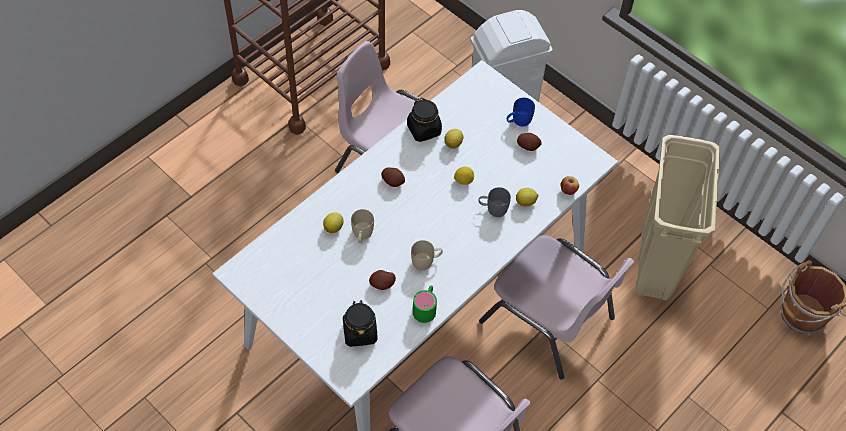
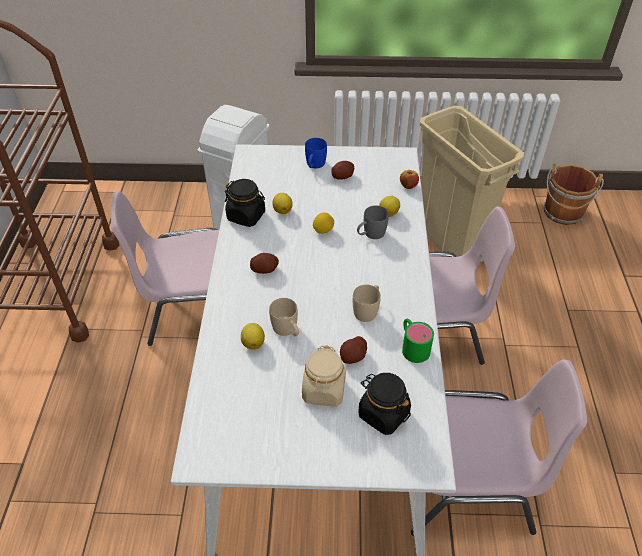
camera: 40 degrees left, 10 degrees down
none -> beige jar [302,345,346,407]

